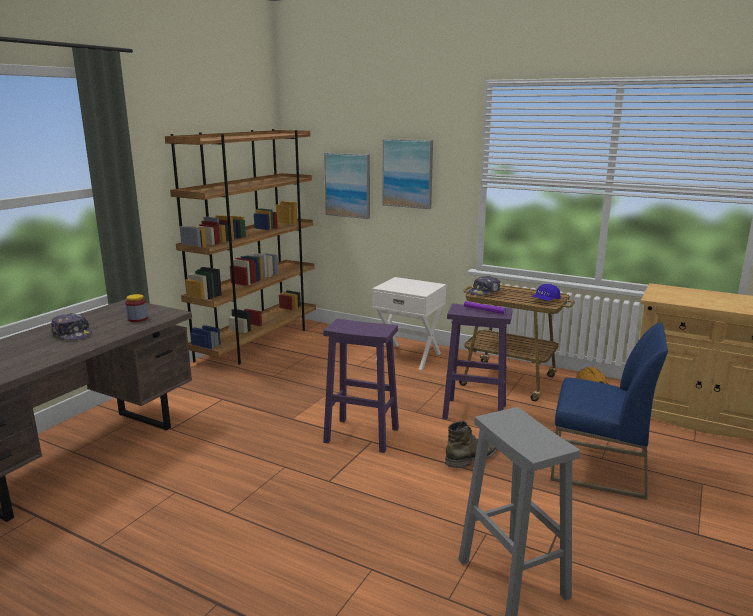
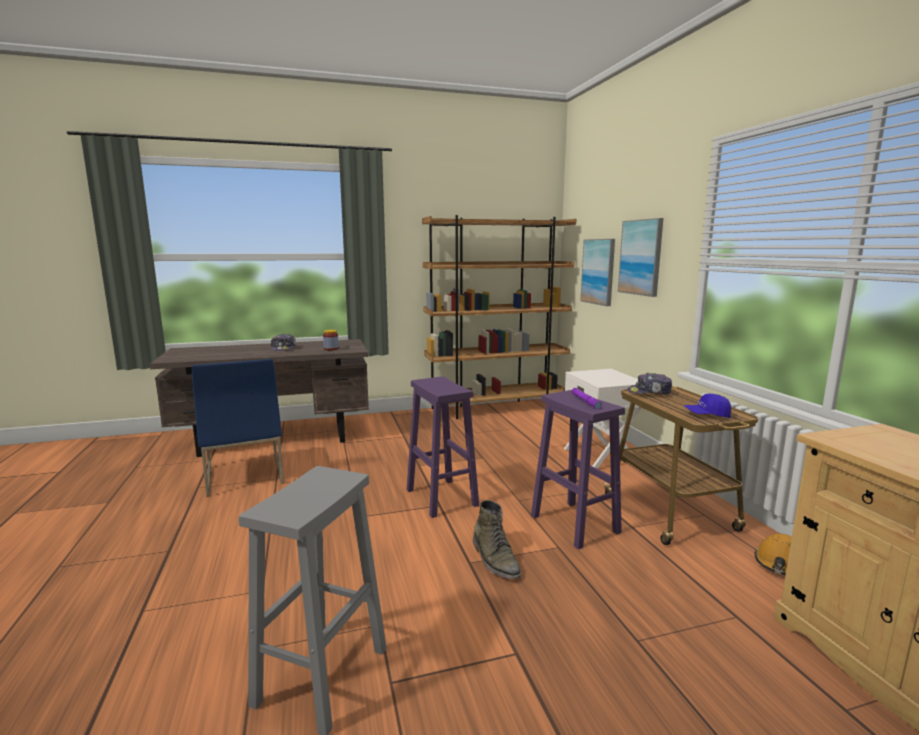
camera: 45 degrees right, 5 degrees down
green boot [445,420,498,468] -> green boot turned 60 degrees clockwise [473,500,521,578]
blue chair [551,322,668,500] -> blue chair moved to [192,359,284,497]

